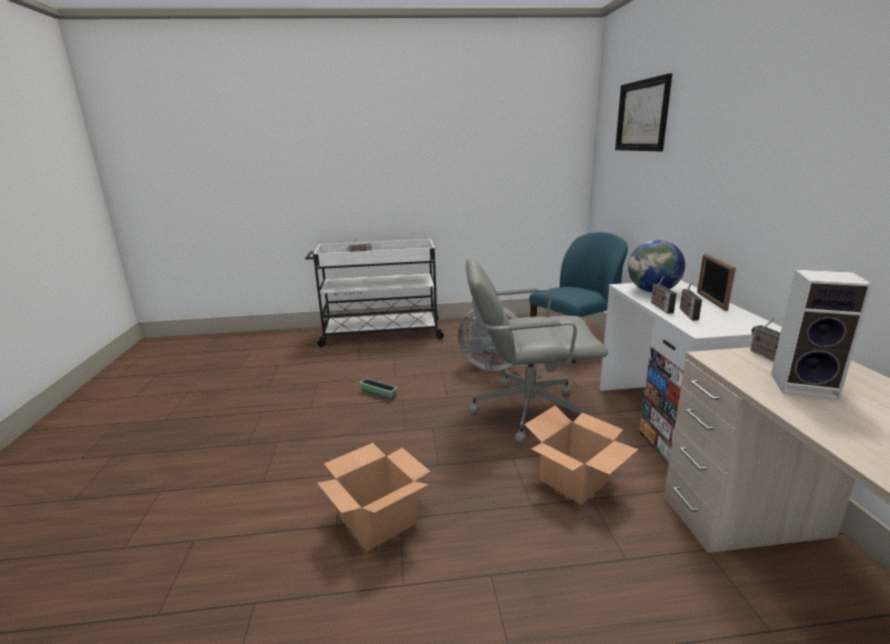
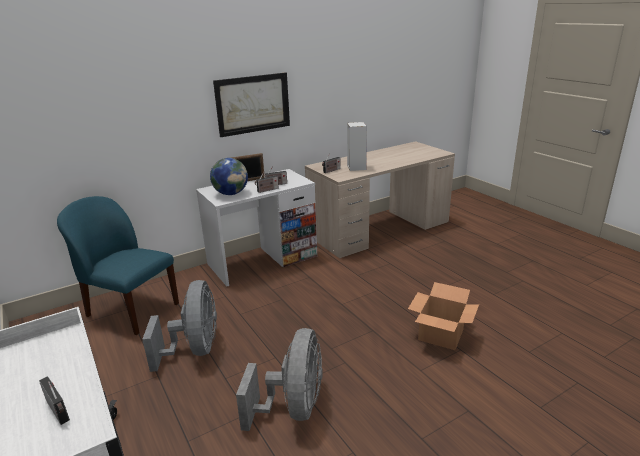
camera: 115 degrees left, 5 degrees up
planter [360,378,397,400] -> grey fan [236,328,323,431]
grey office chair [466,258,608,443] -> none
cardboard box [524,406,638,504] -> none
picture [615,73,672,151] -> picture moved to [213,72,290,137]

